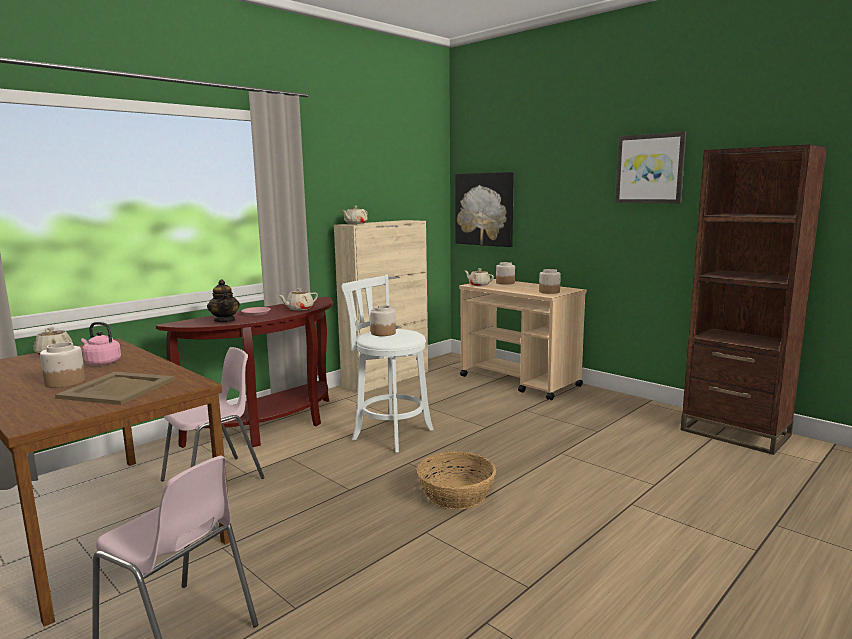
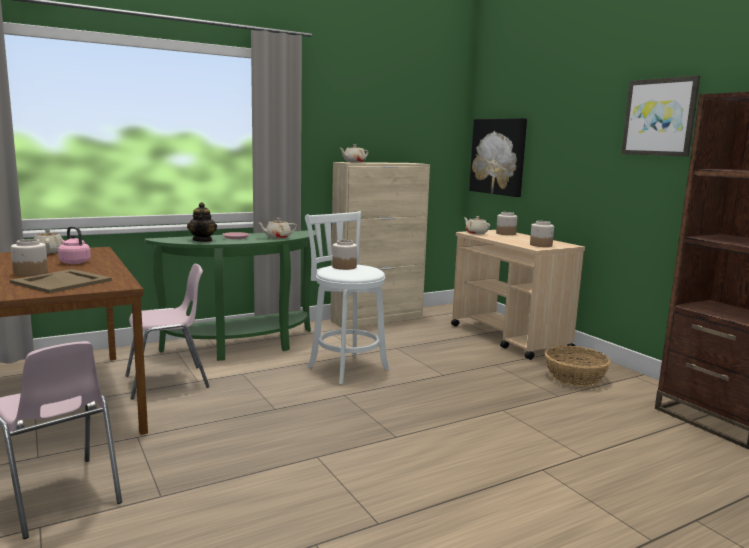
camera: 15 degrees right, 0 degrees up
brown console table [156,297,333,448] -> green console table [145,230,316,361]
basket [417,451,496,510] -> basket moved to [545,345,611,387]

